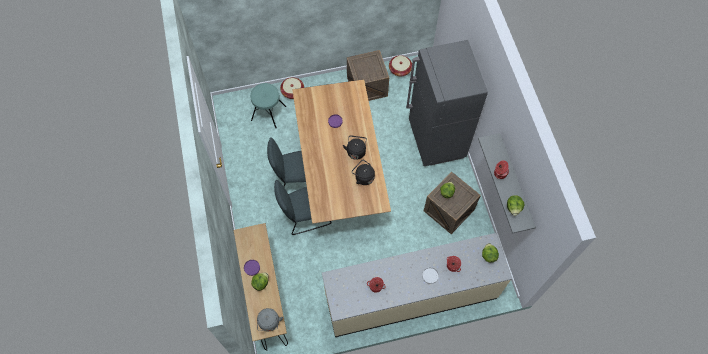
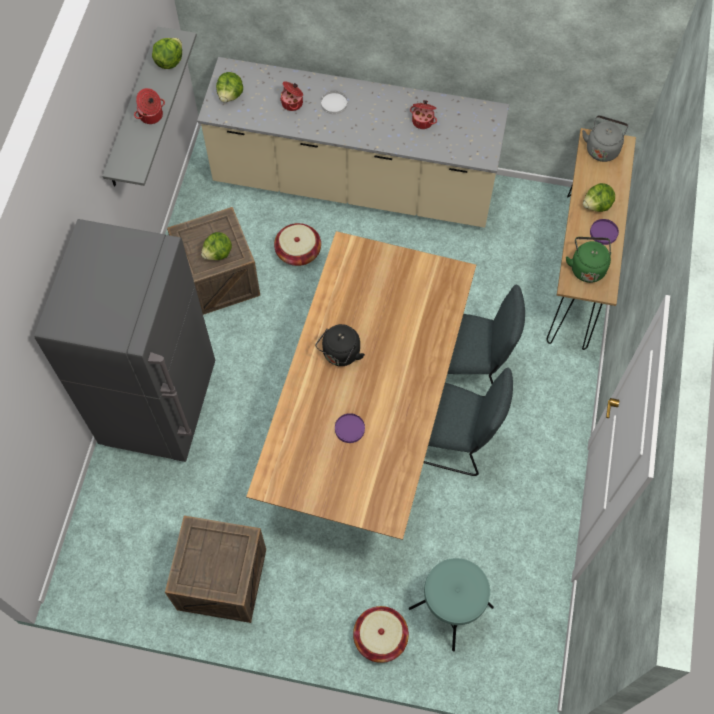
camera: 155 degrees left, 0 degrees up
black kettle [352,160,375,185] -> none
basket [389,55,412,76] -> basket moved to [274,223,321,266]
none -> green kettle [566,237,611,283]

